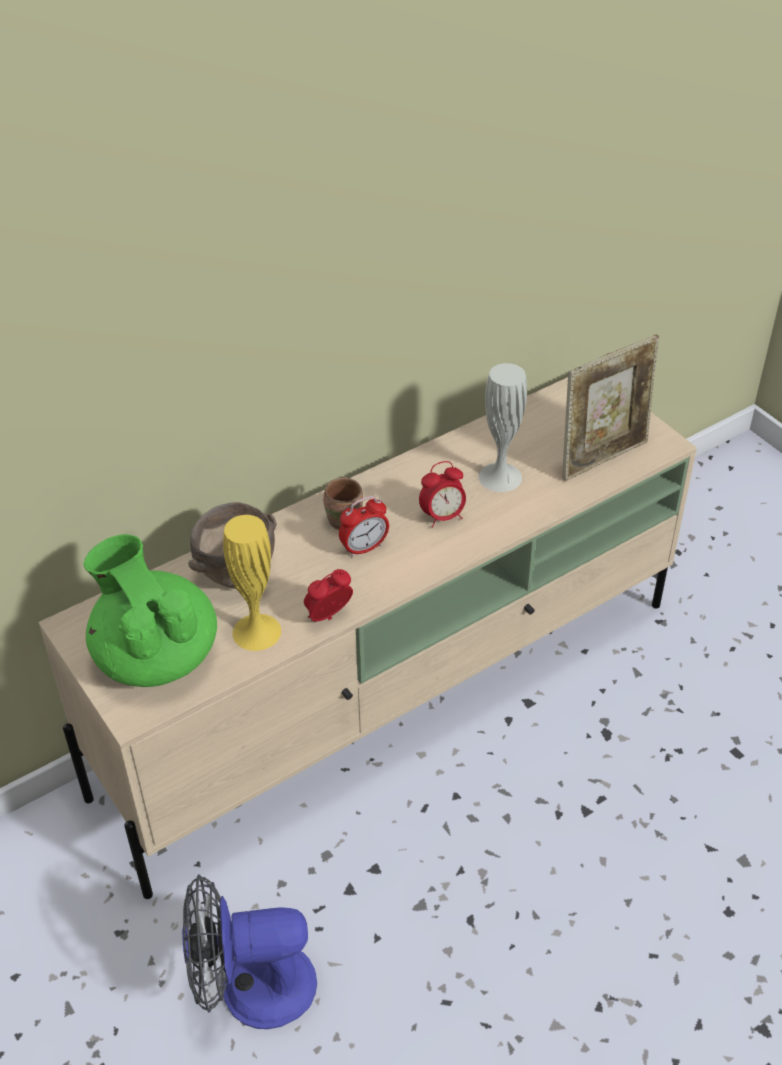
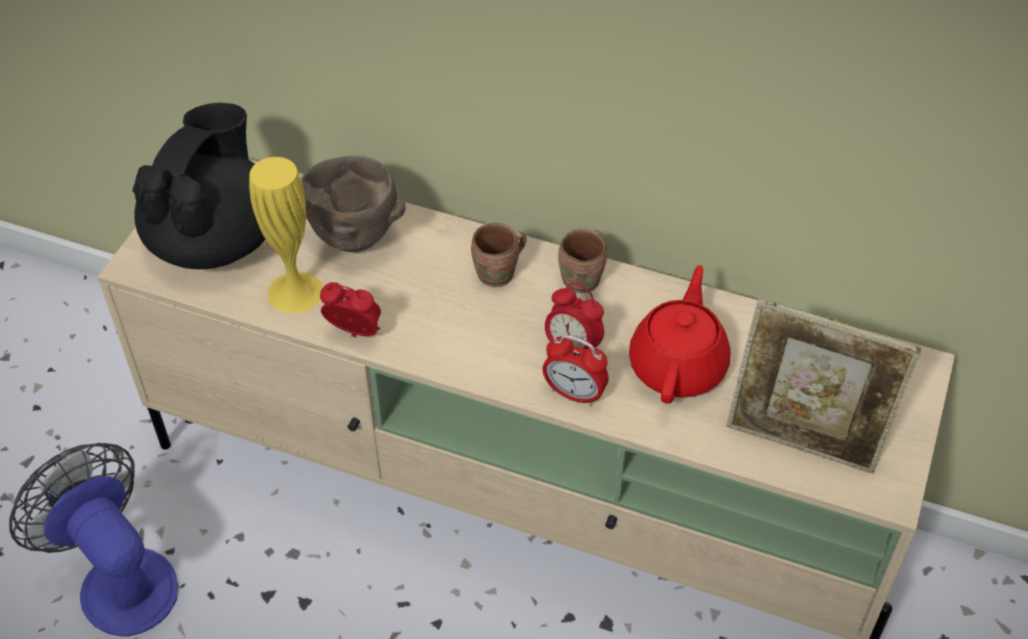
camera: 55 degrees right, 5 degrees up
green teapot [84,534,217,687] -> black teapot [133,103,265,269]
alarm clock [339,496,389,558] -> alarm clock moved to [543,335,609,406]
white vase [478,363,527,492] -> red teapot [629,265,731,404]
none -> brown mug [558,229,607,293]

